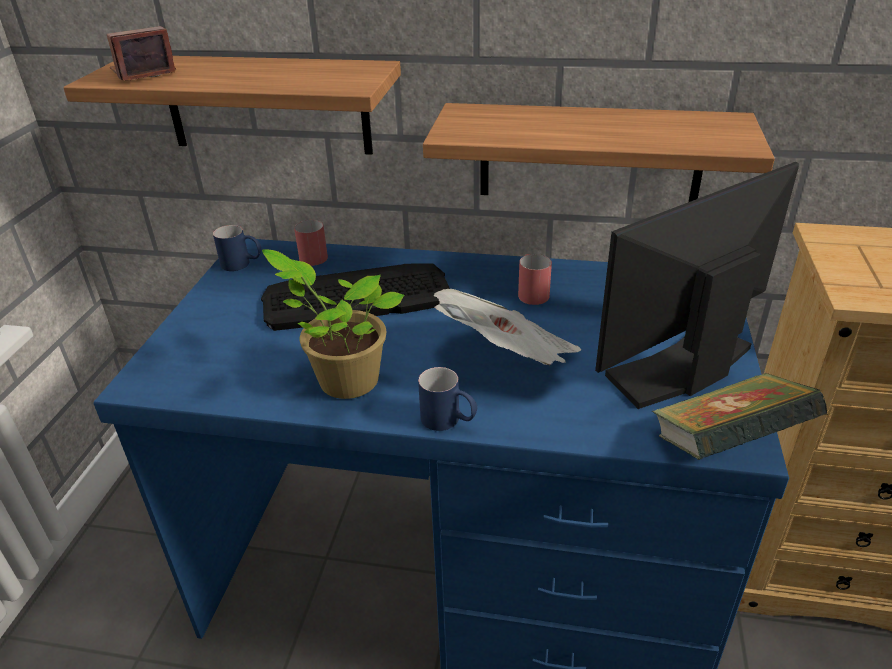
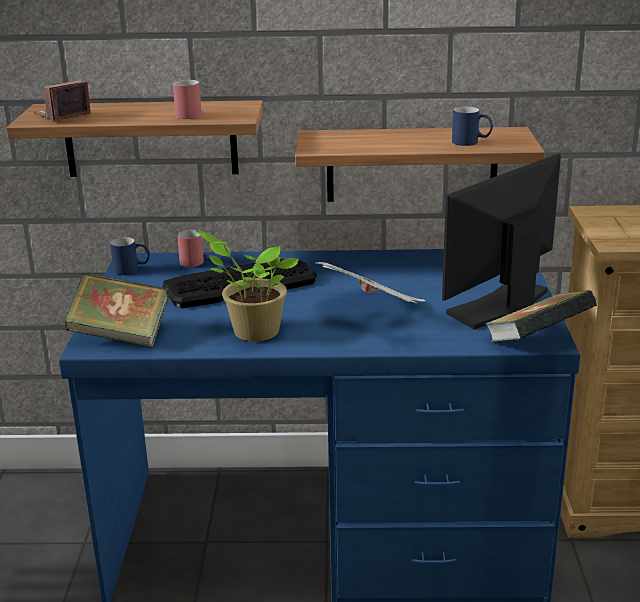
camera: 10 degrees left, 10 degrees down
blue mug [418,367,478,431] -> blue mug moved to [452,107,493,146]
red mug [518,254,552,305] -> red mug moved to [173,80,202,119]
none -> book [64,273,169,347]

